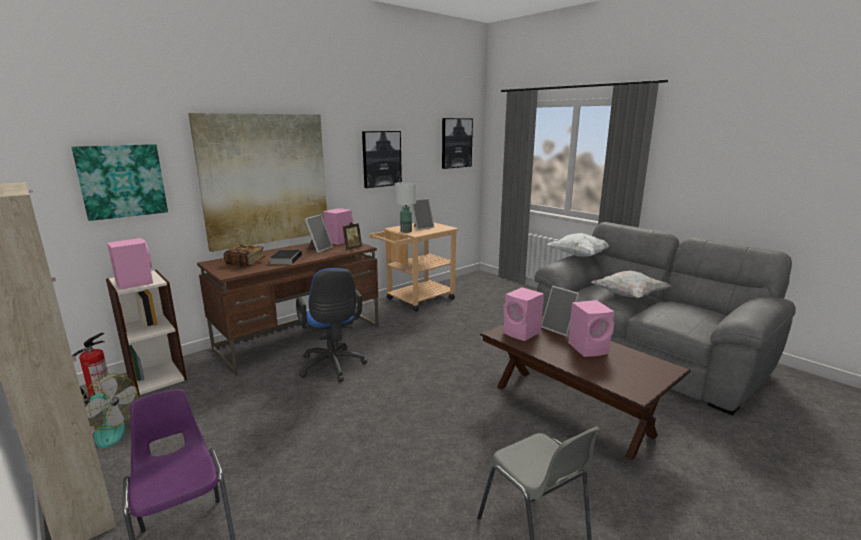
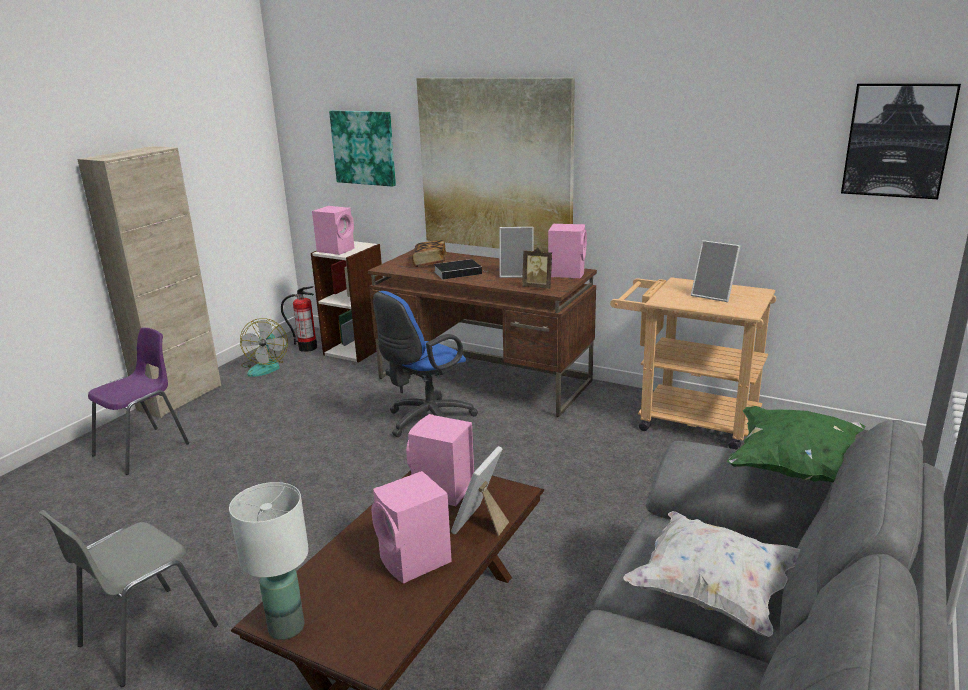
camera: 70 degrees right, 5 degrees up
picture [362,131,402,188] -> none
white table lamp [395,182,416,233] -> white table lamp moved to [229,482,309,640]
white pillow [547,233,609,257] -> green pillow [727,406,866,482]

